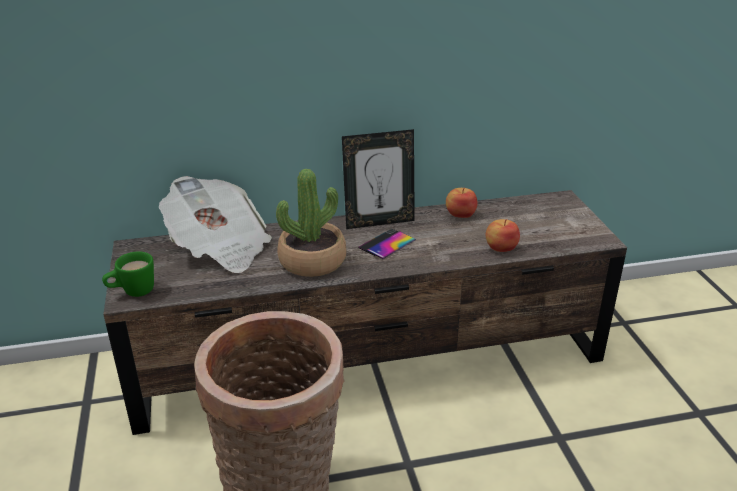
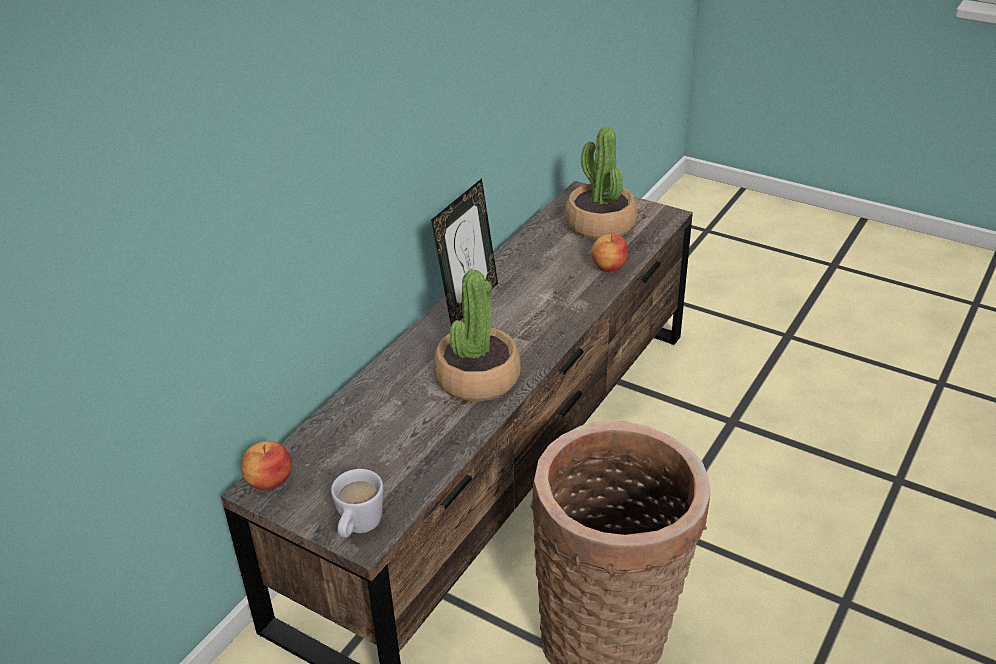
camera: 45 degrees left, 5 degrees up
green mug [102,251,154,297] -> white mug [331,469,383,538]
newspaper [159,176,272,273] -> none
phone [358,229,416,259] -> none
apple [446,187,478,218] -> apple moved to [241,441,292,490]
none -> potted plant [565,127,637,240]

